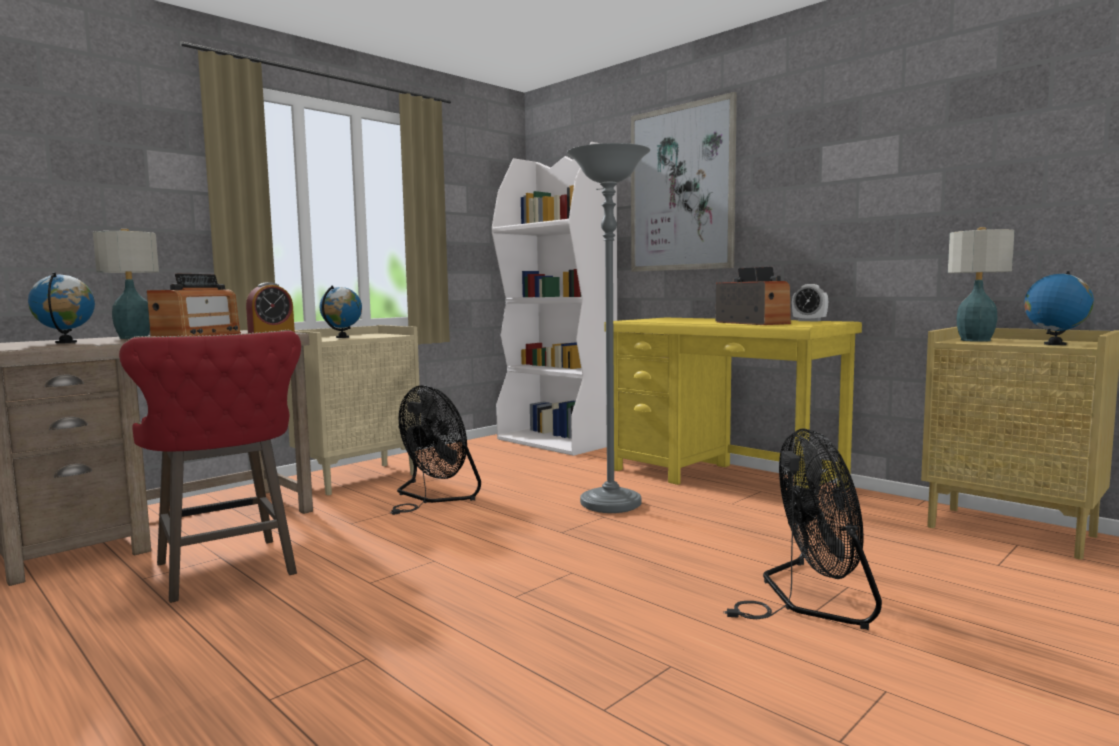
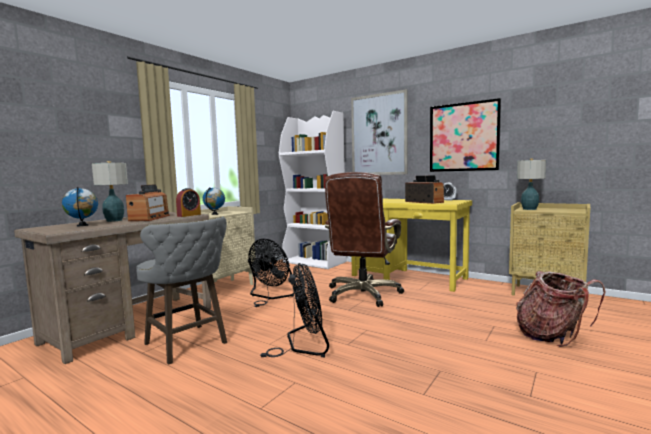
camera: 10 degrees left, 0 degrees up
red stool [119,330,301,603] -> grey stool [136,216,227,365]
grey floor lamp [567,143,650,513] -> brown office chair [325,172,404,307]
black fan [723,429,882,630] -> black fan moved to [259,263,329,357]
globe [1024,271,1094,345] -> none
none -> picture [430,98,501,172]
none -> backpack [516,271,606,347]

